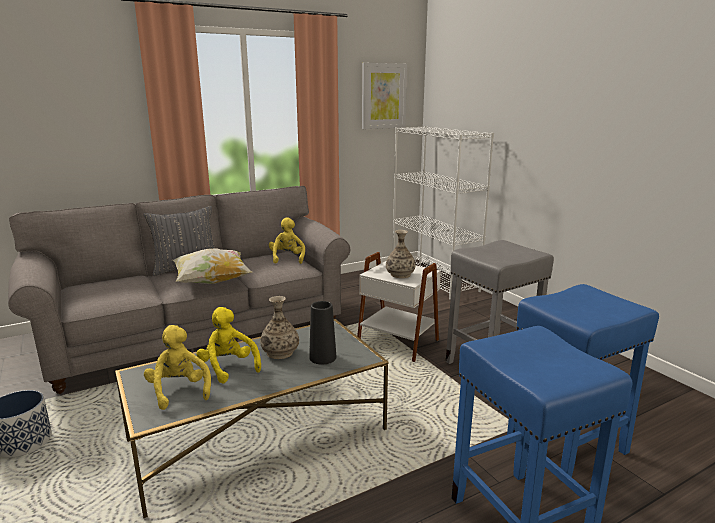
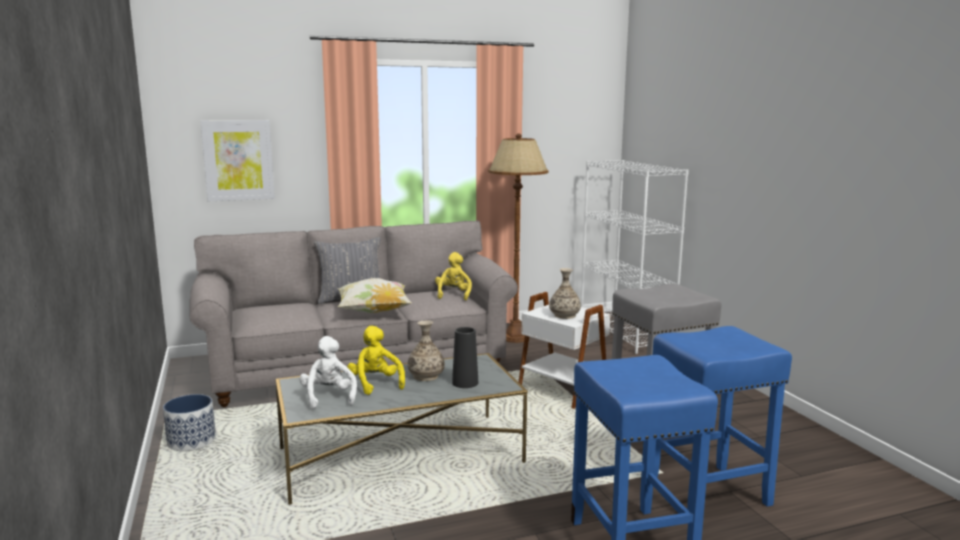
camera: 10 degrees right, 5 degrees down
yellow plush toy [144,325,211,410] -> white plush toy [299,336,357,409]
picture [362,63,407,129] -> picture moved to [200,120,275,201]
none -> brown floor lamp [488,134,549,343]

